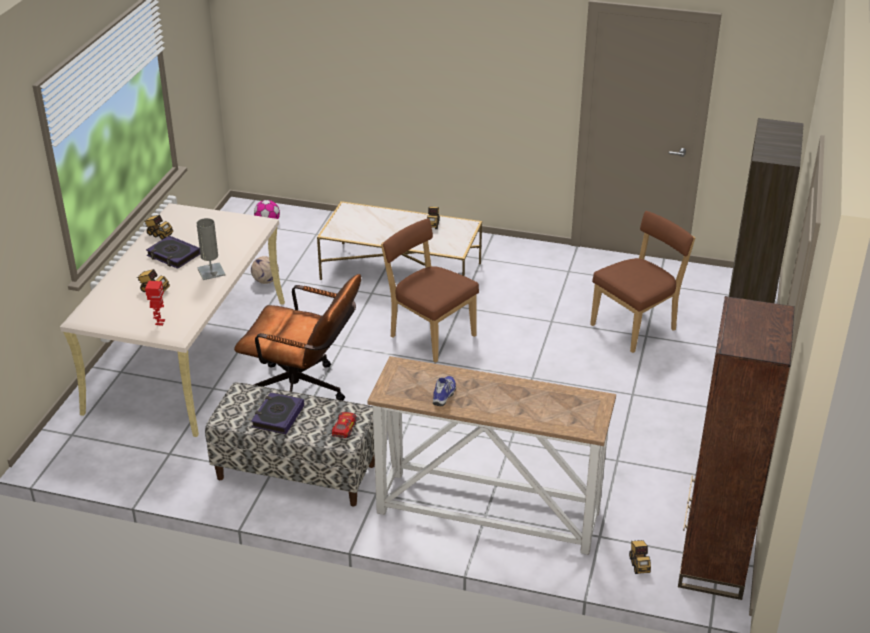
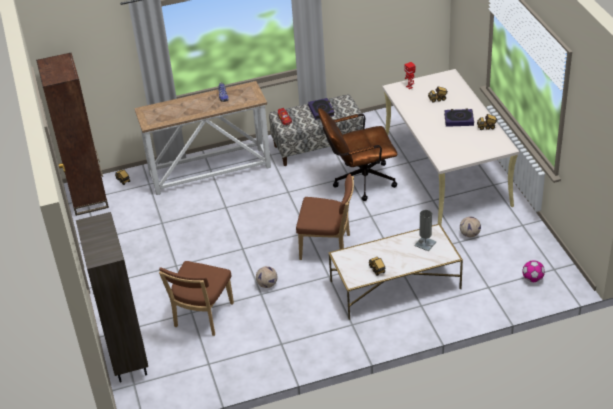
camera: 150 degrees right, 5 degrees up
grey table lamp [197,218,226,280] -> grey table lamp moved to [415,210,436,252]
none -> football [256,266,278,288]

